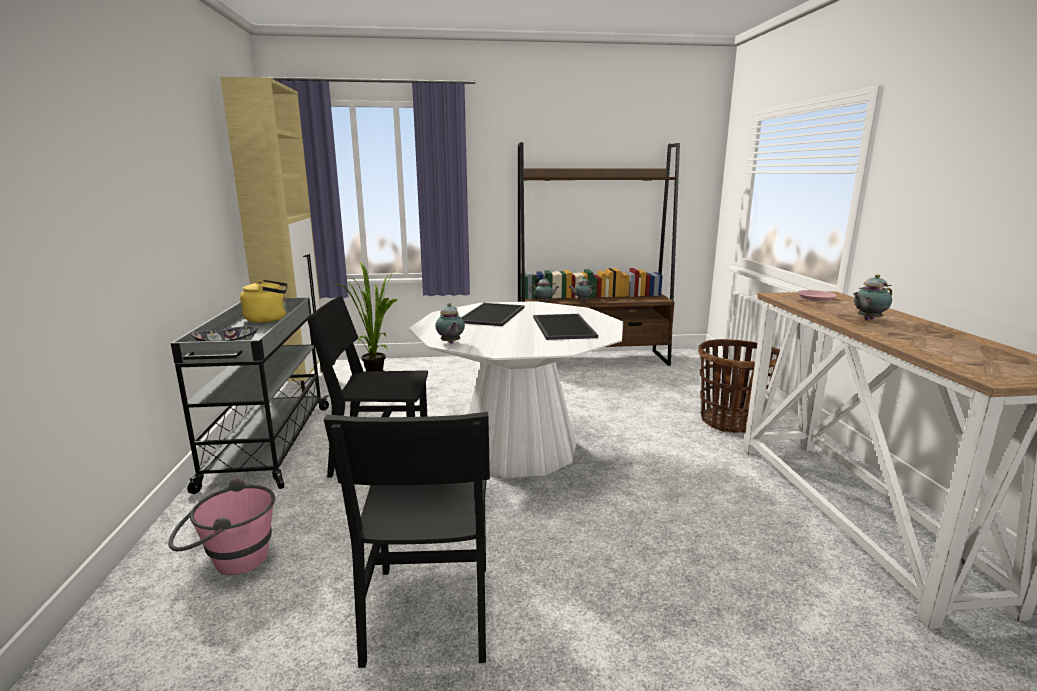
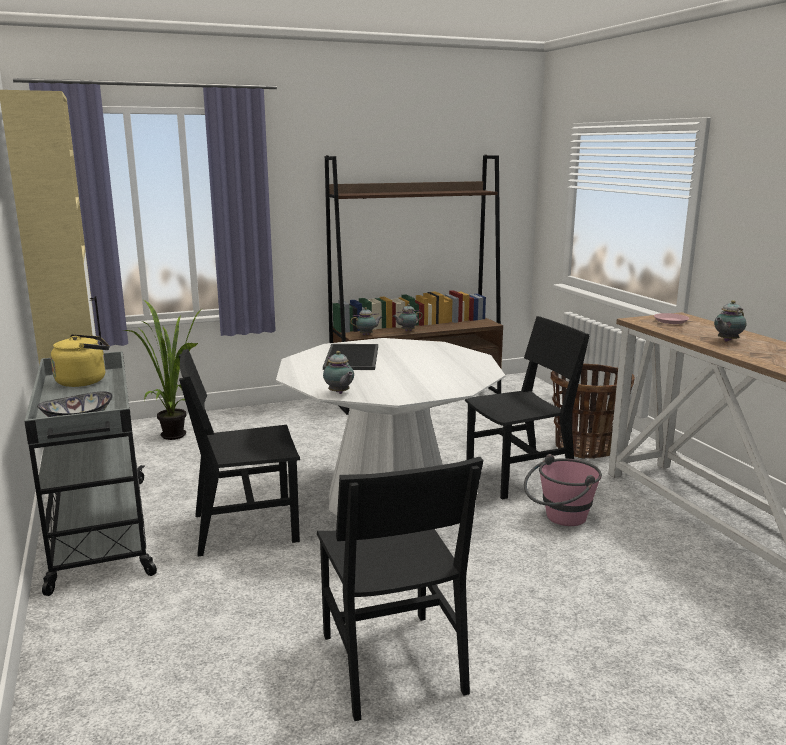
camera: 15 degrees left, 0 degrees up
pink bucket [168,479,275,575] -> pink bucket moved to [524,454,602,526]
tray [533,314,598,340] -> none
none -> black chair [465,316,589,500]

